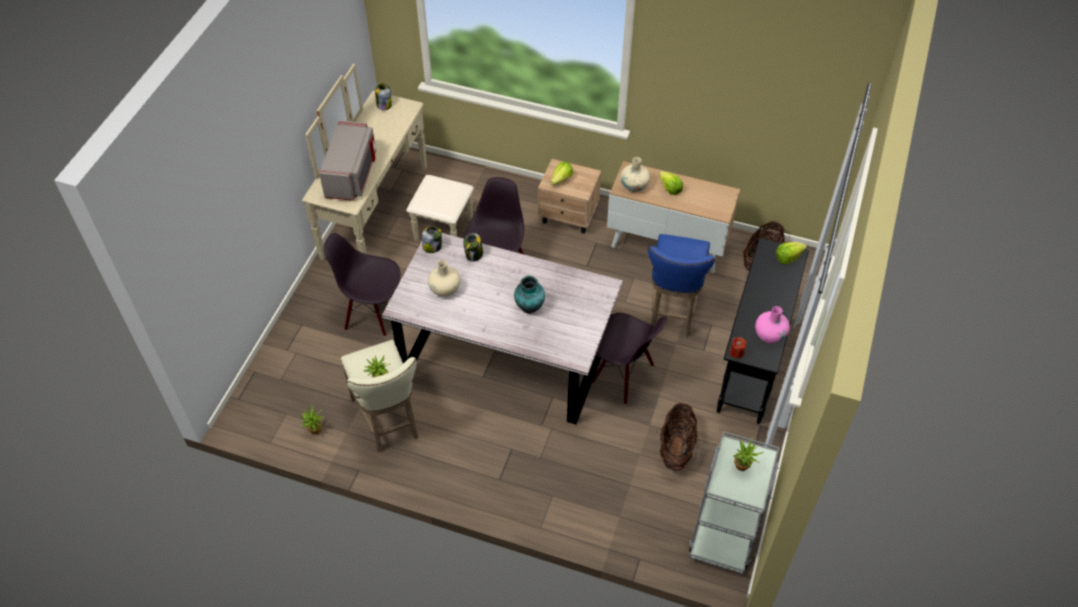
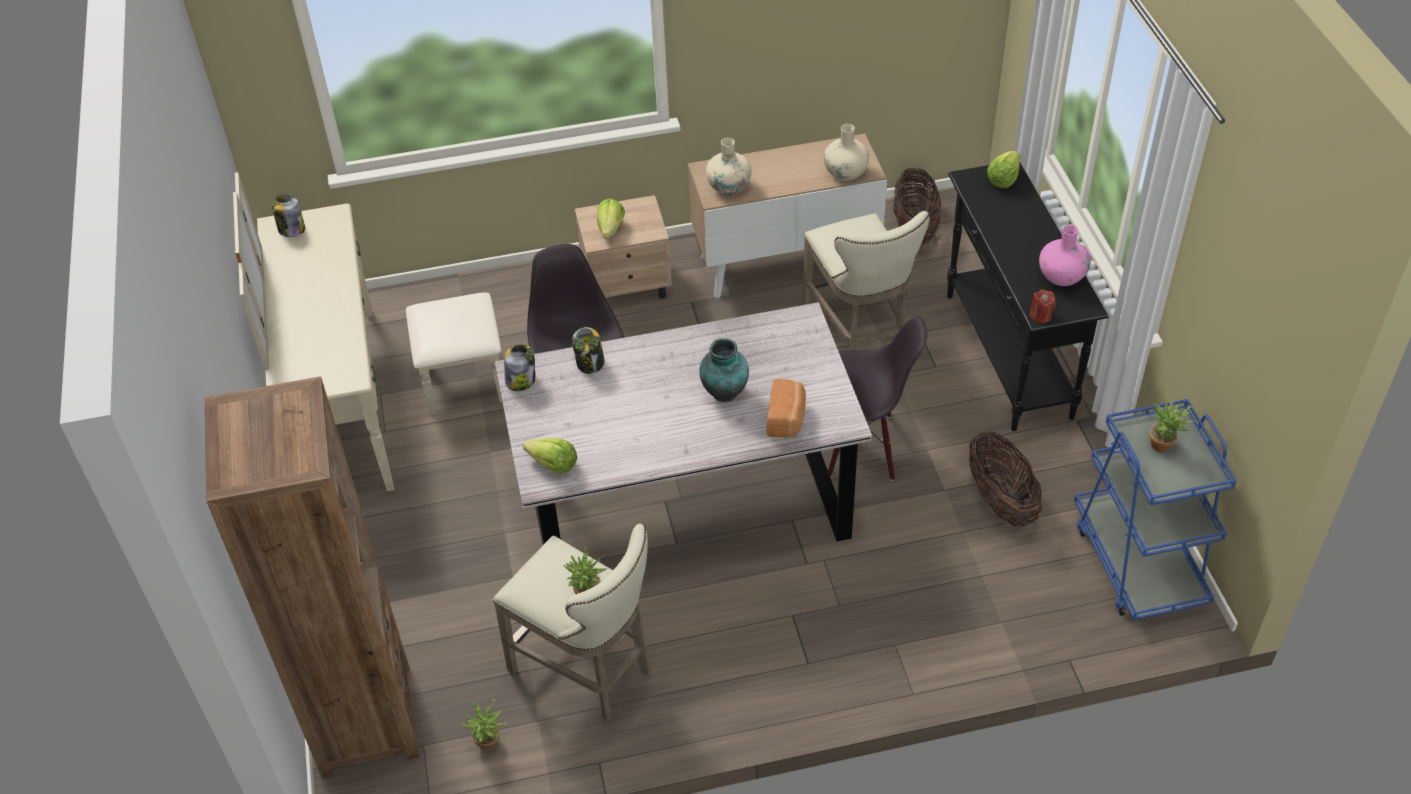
camera: 30 degrees left, 5 degrees down
grey microwave [319,120,376,201] -> none
black chair [324,233,400,336] -> none
beige vase [428,260,460,297] -> beige vase moved to [824,124,869,181]
blue stool [648,234,715,337] -> beige stool [803,211,930,351]
lettuce [659,171,683,195] -> lettuce moved to [523,438,578,474]
grey cart [688,431,780,574] -> blue cart [1074,399,1236,620]
none -> brown bookcase [205,376,419,778]
none -> bread [767,379,806,437]

